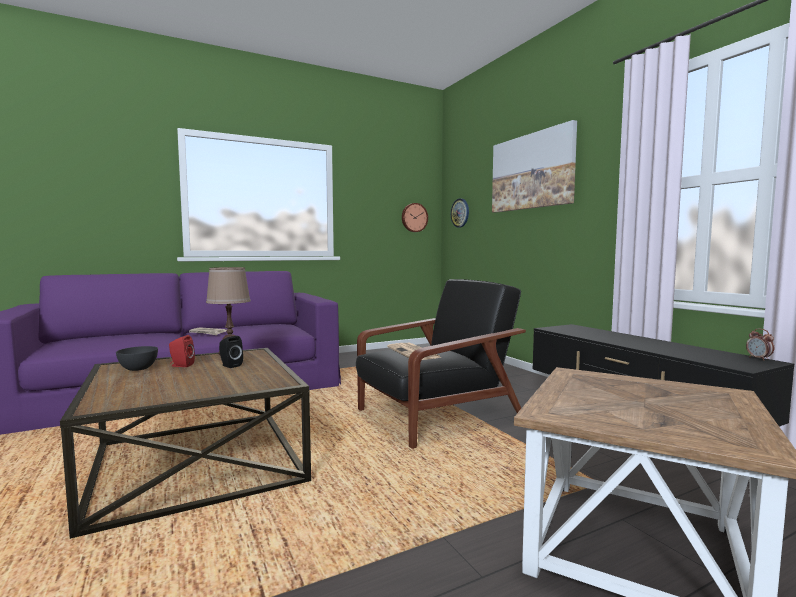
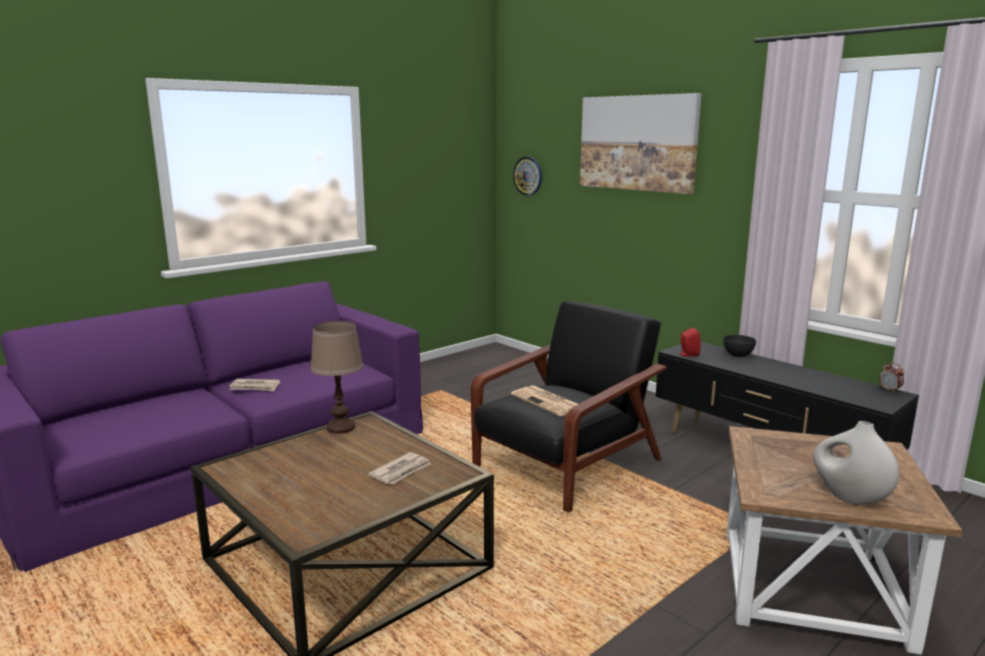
camera: 15 degrees left, 10 degrees up
grey bowl [116,346,158,371] -> grey bowl moved to [723,335,756,357]
red speaker [169,335,195,367] -> red speaker moved to [680,328,701,356]
black speaker [219,336,243,368] -> none
wall clock [402,203,428,232] -> none
none -> newspaper [368,452,431,484]
none -> white vase [813,421,899,505]

